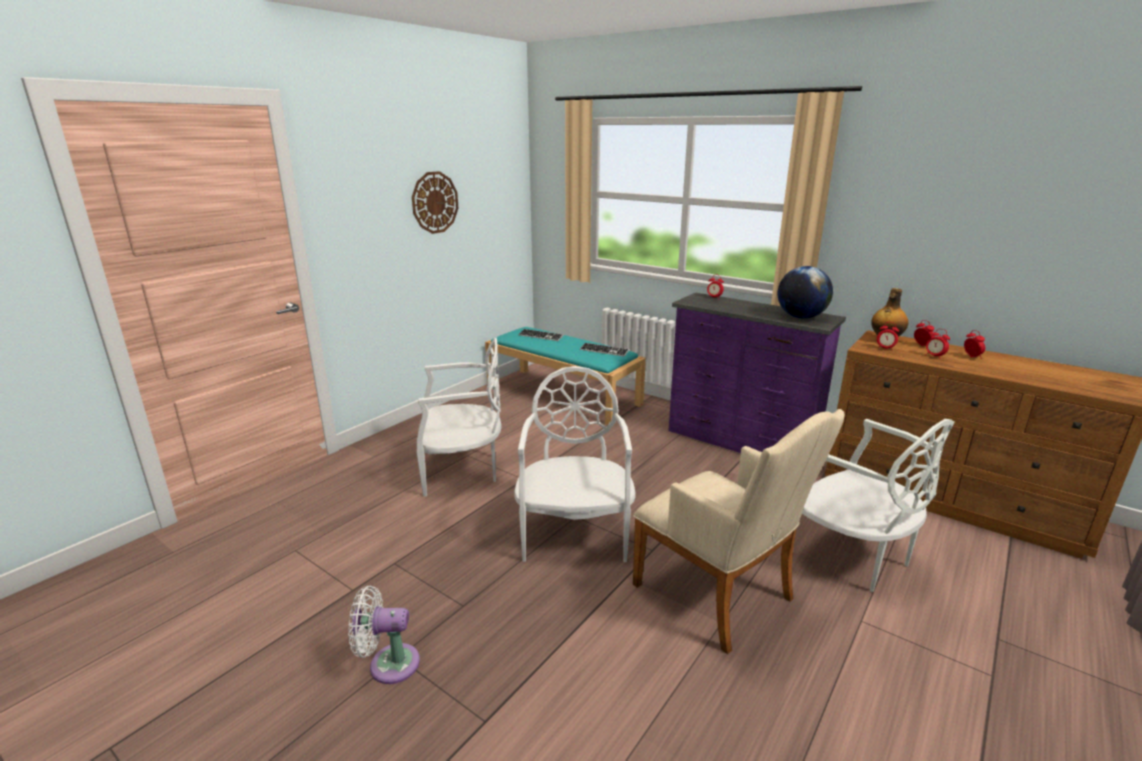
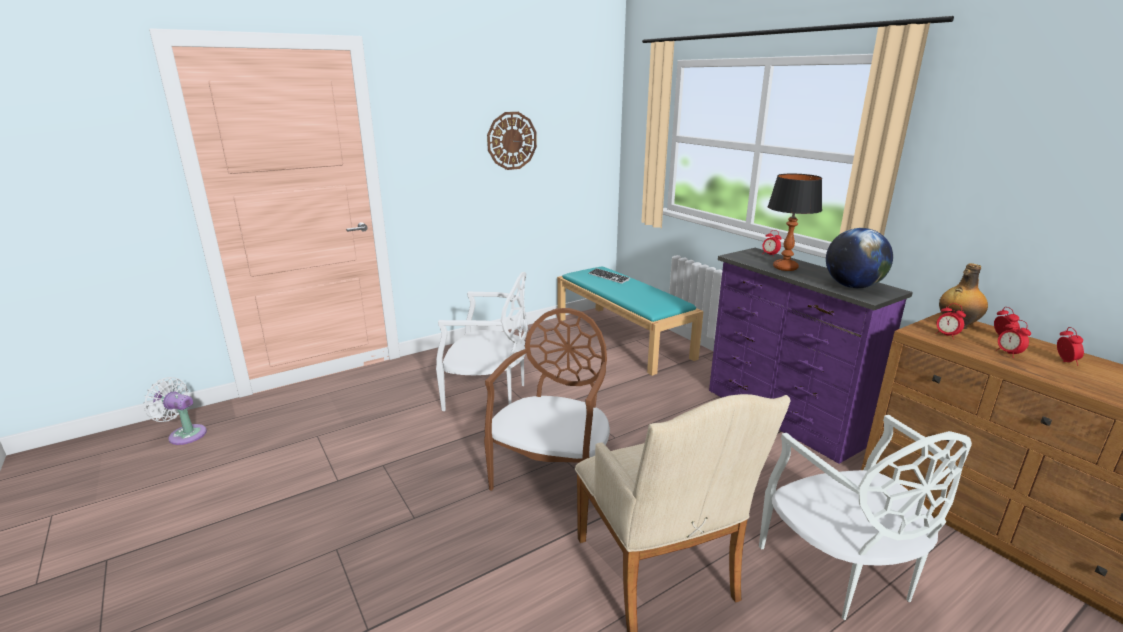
camera: 20 degrees right, 0 degrees up
white fan [348,586,420,684] -> white fan moved to [143,377,207,445]
white chair [514,366,635,562] -> brown chair [484,308,610,491]
keyboard [580,343,629,357] -> none
none -> table lamp [768,174,822,271]

